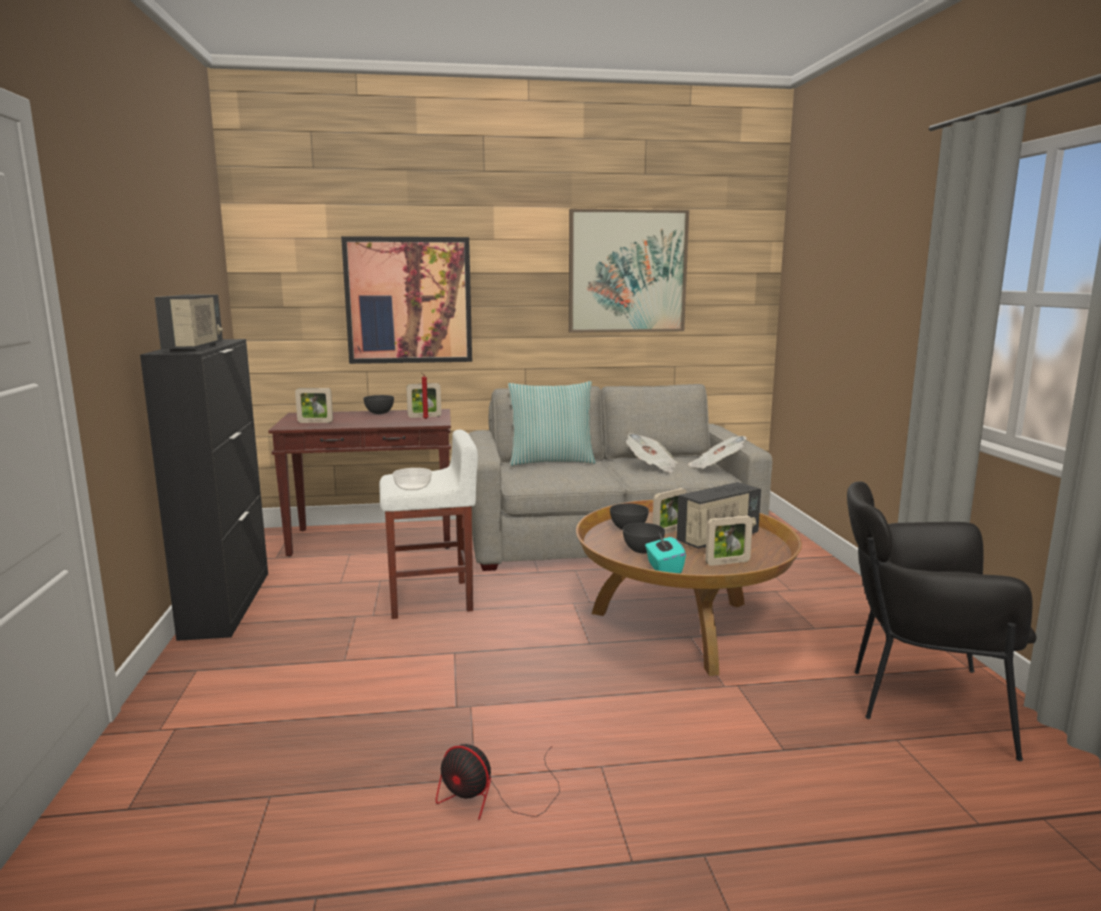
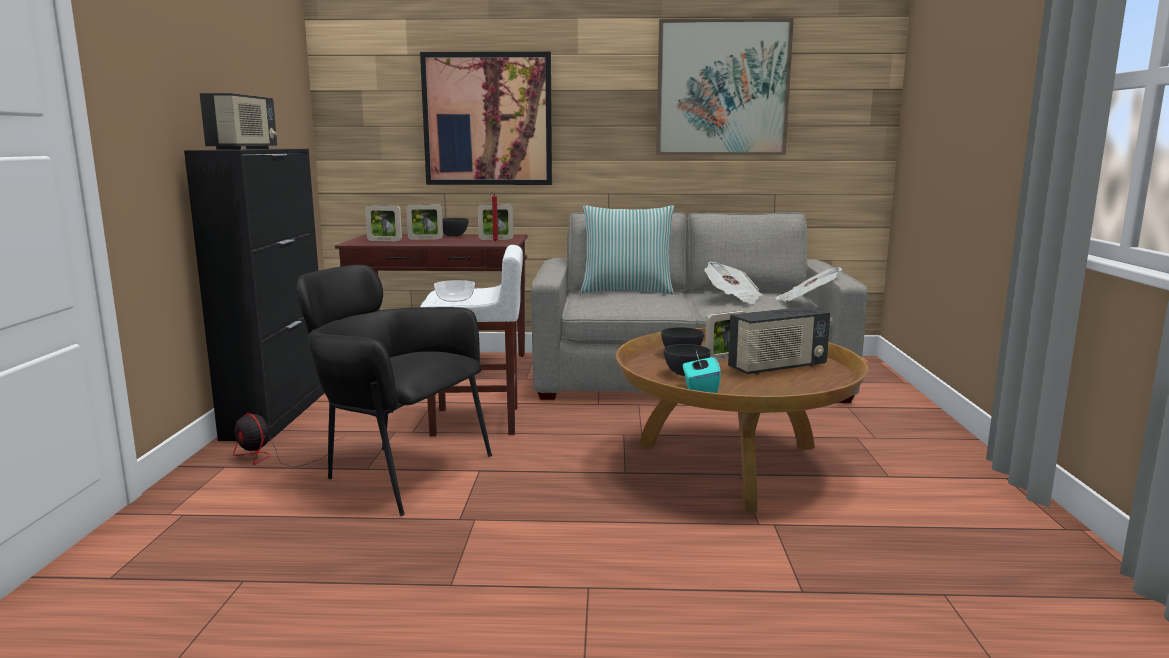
camera: 10 degrees right, 0 degrees up
fan [436,744,560,820] -> fan moved to [233,413,344,467]
picture frame [705,515,753,566] -> picture frame moved to [406,204,443,240]
black armchair [847,482,1036,761] -> black armchair moved to [296,265,492,516]

